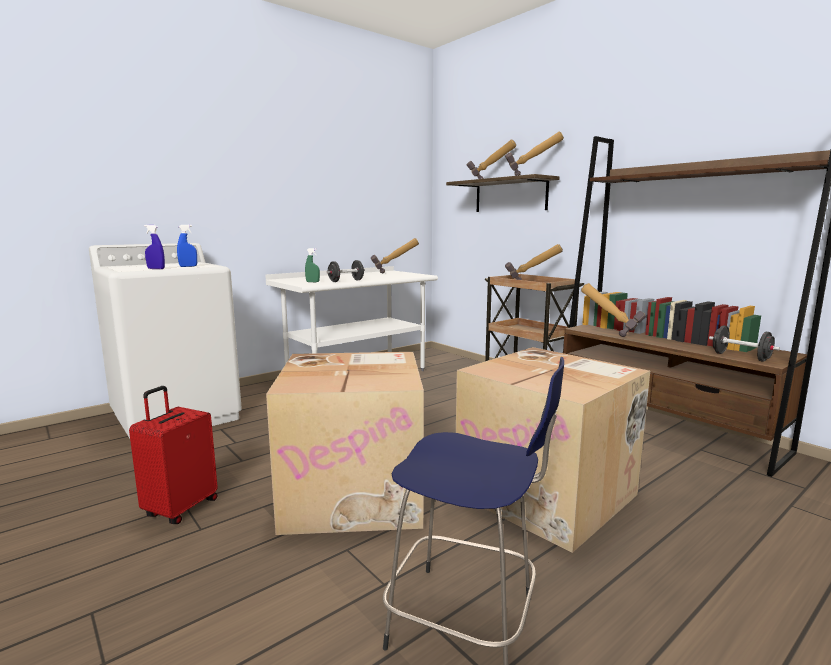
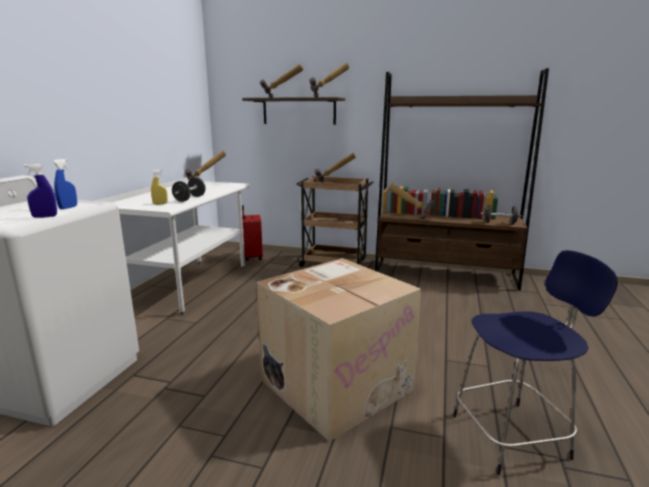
camera: 35 degrees left, 5 degrees up
red suitcase [129,386,218,524] -> red suitcase moved to [242,205,263,261]
green spray bottle [305,248,320,282] -> yellow spray bottle [151,170,168,205]
cardboard box [456,347,650,553] -> none

